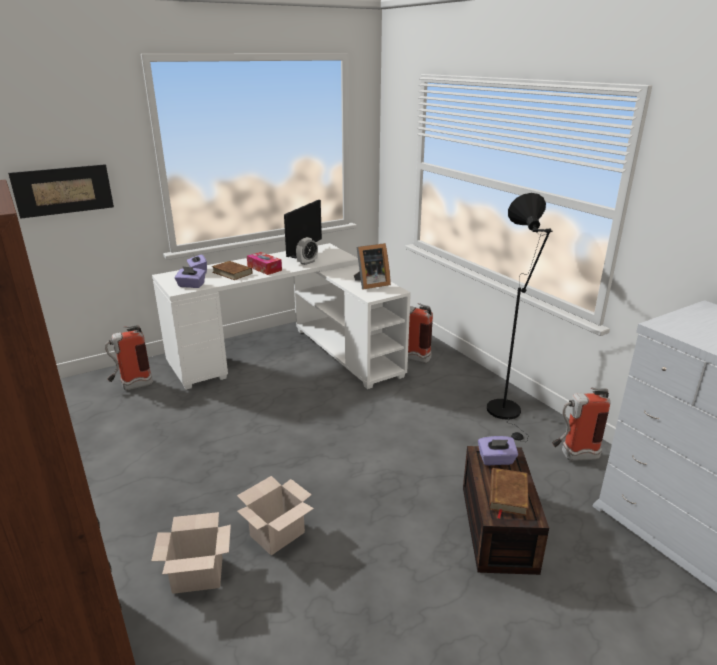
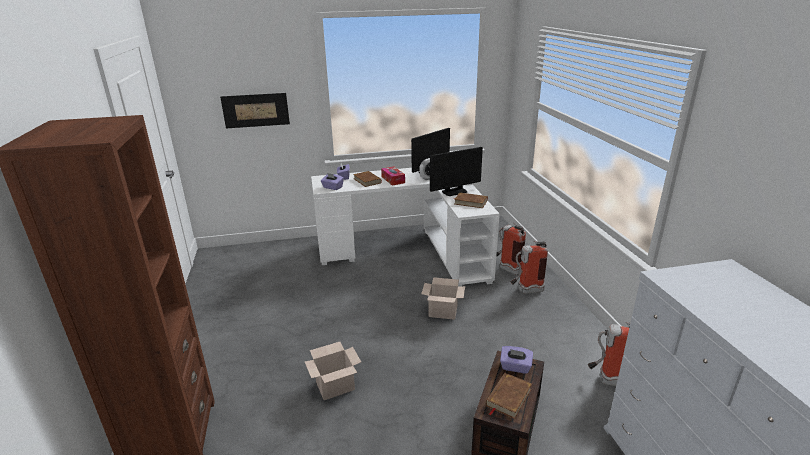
camera: 20 degrees right, 0 degrees up
fire extinguisher [105,325,153,390] -> fire extinguisher moved to [510,241,548,294]
cardboard box [151,512,231,594] -> cardboard box moved to [421,277,465,320]
picture frame [354,243,391,289] -> brown book [453,192,488,208]
black floor lamp [487,193,552,442] -> none
none -> monitor [430,147,483,196]

